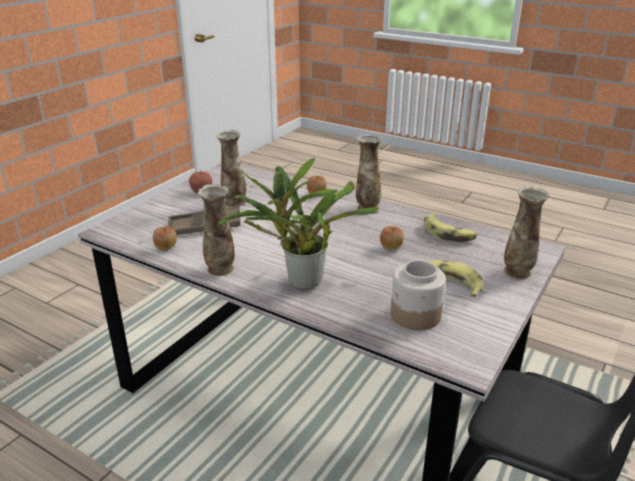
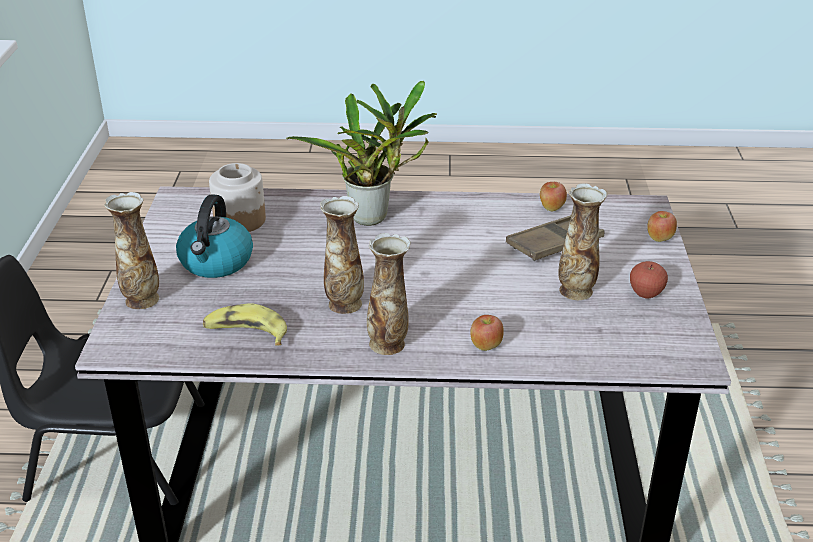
camera: 150 degrees right, 5 degrees up
vase [198,184,235,276] -> vase moved to [320,196,364,314]
apple [380,226,404,250] -> apple moved to [647,211,677,242]
banana [430,260,484,297] -> kettle [176,194,253,278]

